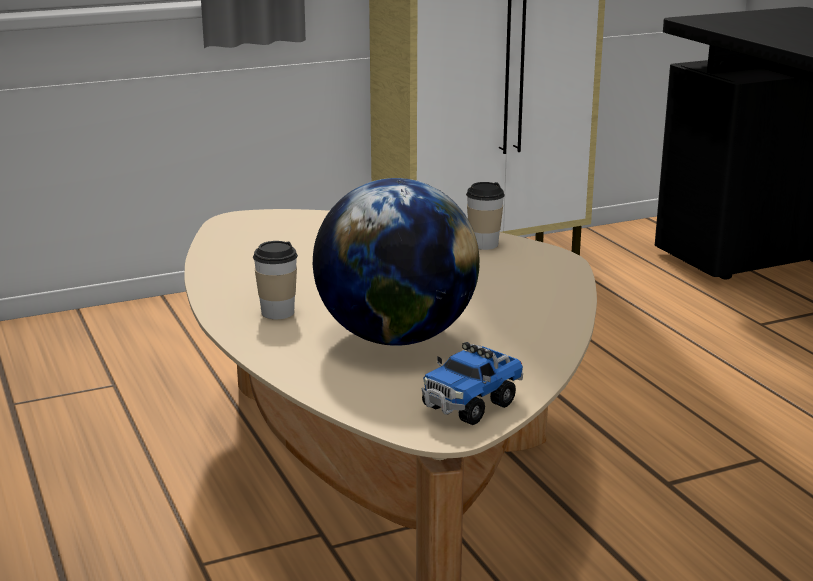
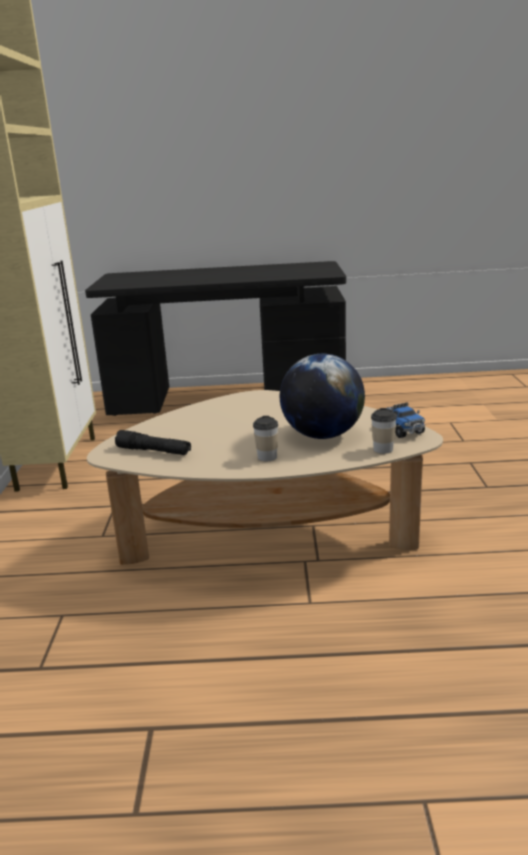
camera: 65 degrees left, 0 degrees up
cup [466,182,505,250] -> cup moved to [371,408,397,454]
none -> black flashlight [115,430,191,455]

